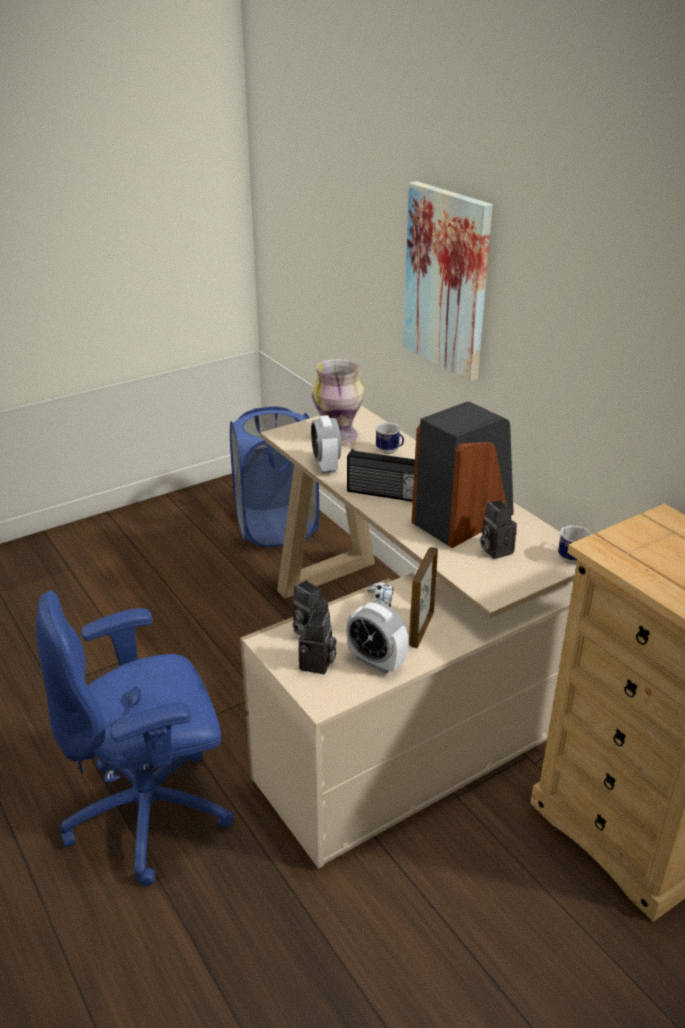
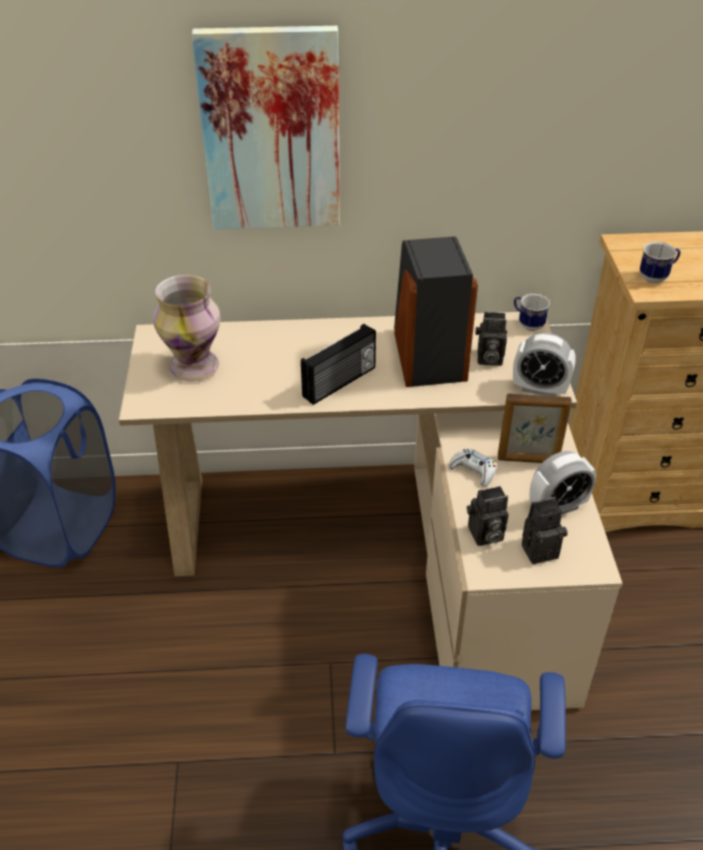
camera: 60 degrees left, 10 degrees up
camera [299,611,336,674] -> camera turned 60 degrees counterclockwise [522,497,568,564]
alarm clock [311,415,341,474] -> alarm clock moved to [513,333,576,396]
mug [375,422,404,454] -> mug moved to [640,242,681,283]
picture frame [409,547,438,648] -> picture frame turned 45 degrees counterclockwise [498,393,572,463]

